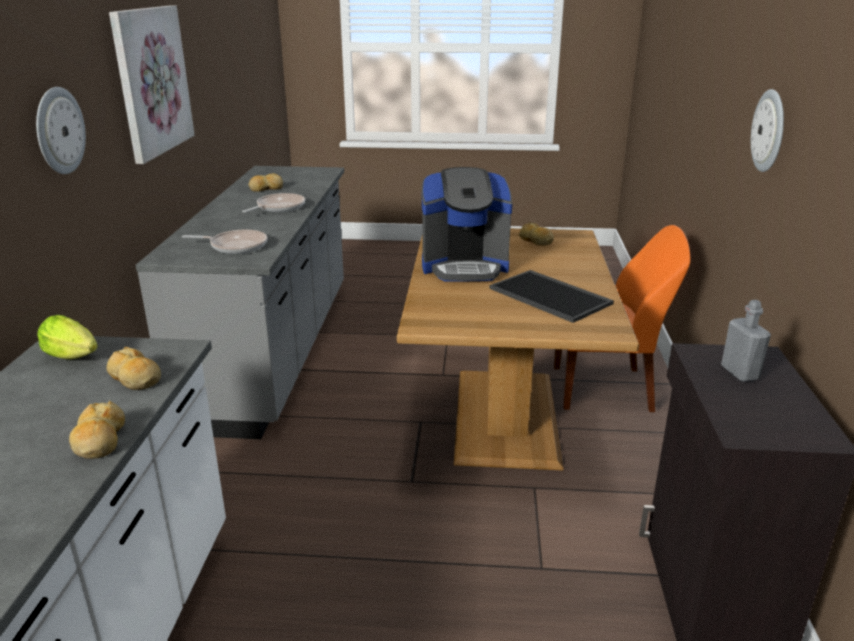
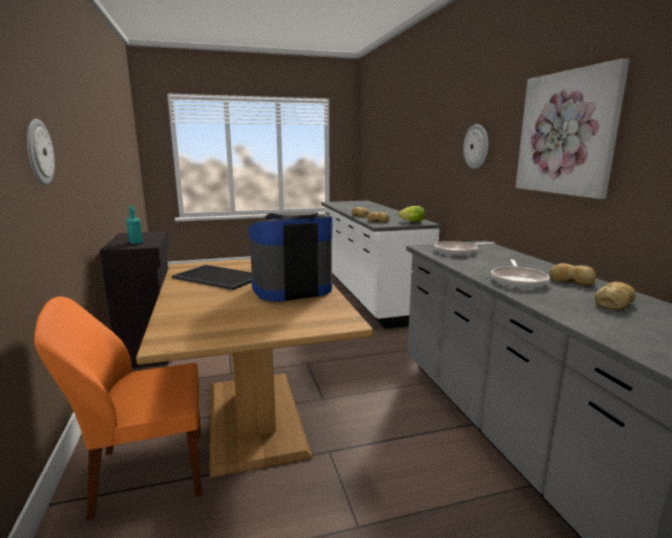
camera: 160 degrees right, 10 degrees down
bread [519,222,554,246] -> bread moved to [549,263,596,286]
grey bottle [721,300,771,382] -> turquoise bottle [126,206,143,244]

